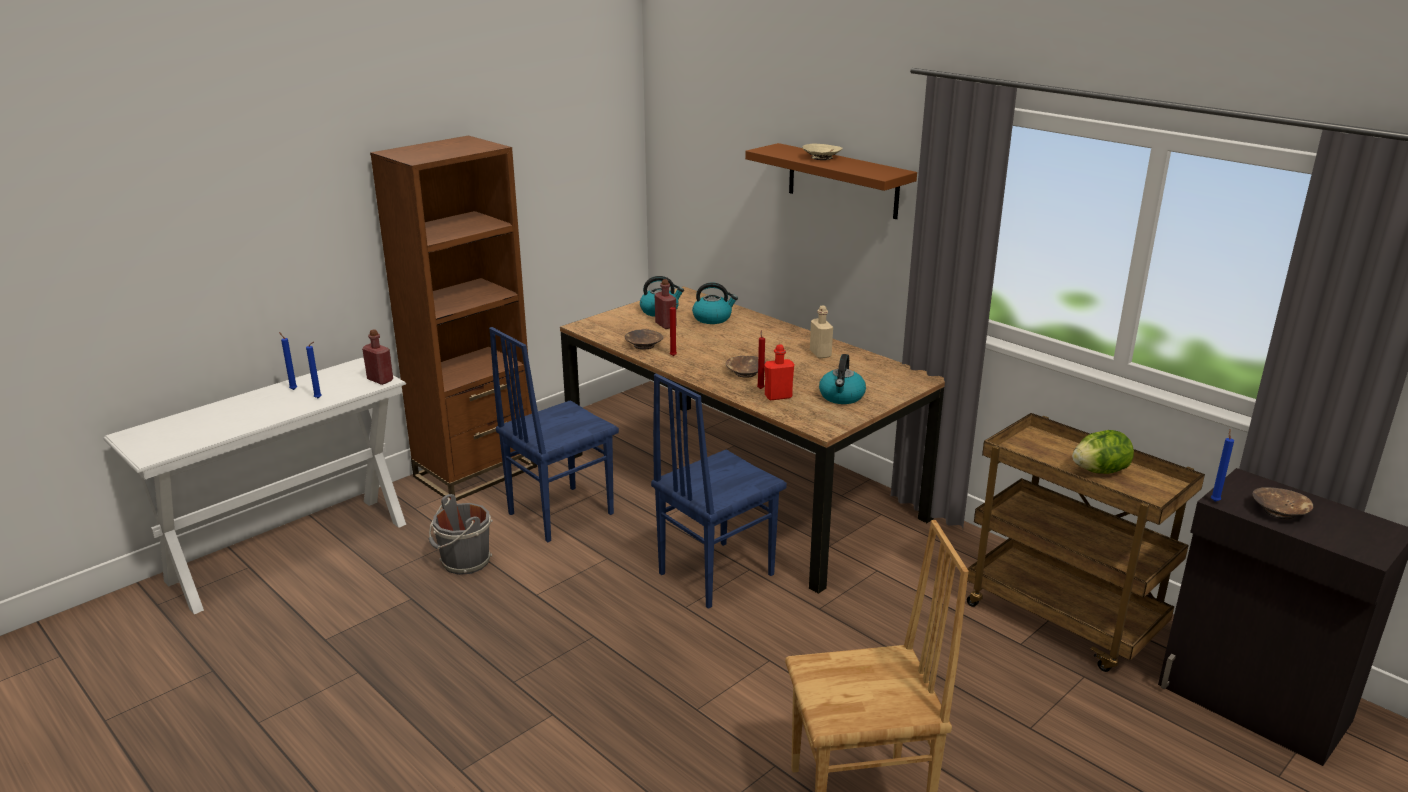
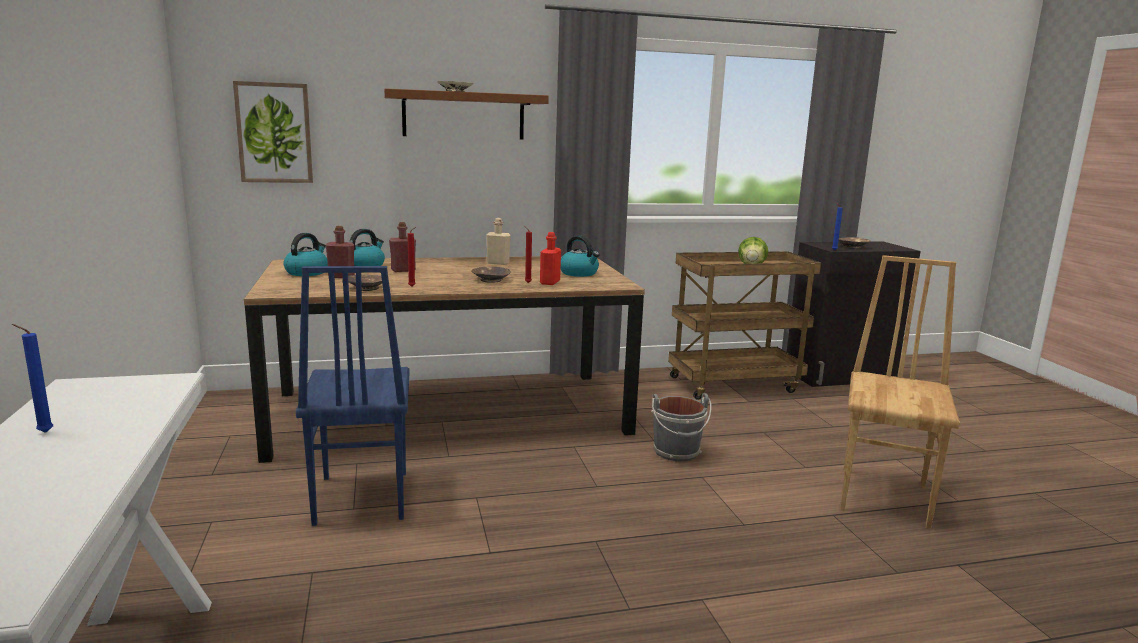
camera: 60 degrees left, 10 degrees down
blue candle [306,342,322,398] -> none
red bottle [362,329,393,385] -> red bottle moved to [389,222,416,272]
brown bookcase [370,135,537,501] -> none
grey bucket [429,494,493,575] -> grey bucket moved to [651,393,711,461]
blue chair [651,373,787,609] -> none
none -> picture [233,81,313,183]

